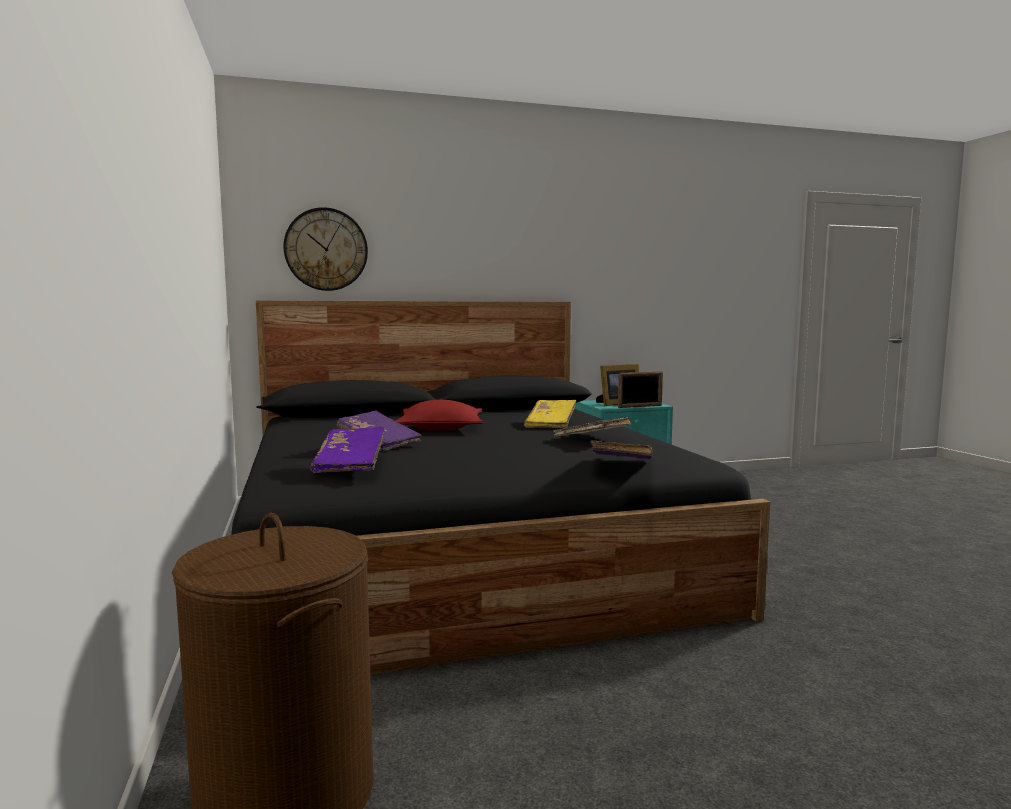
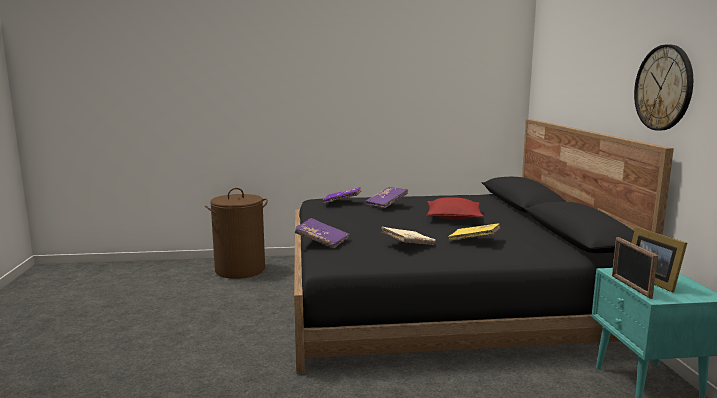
camera: 100 degrees right, 5 degrees up
wall clock [283,207,368,291] -> wall clock moved to [634,45,693,130]

